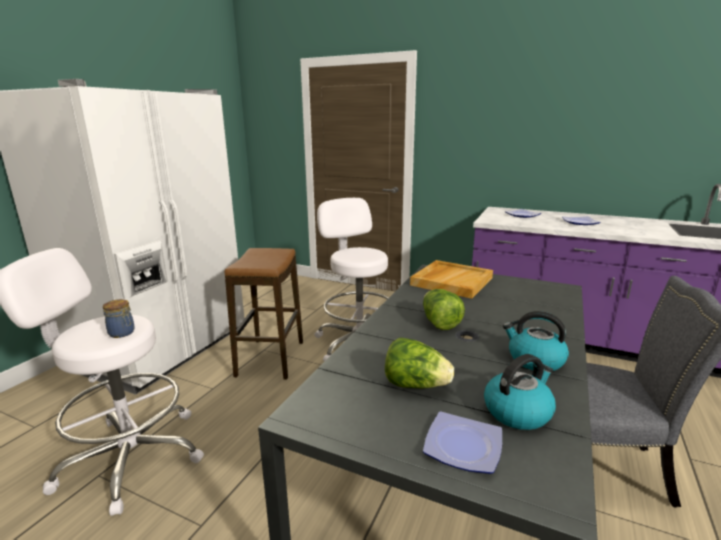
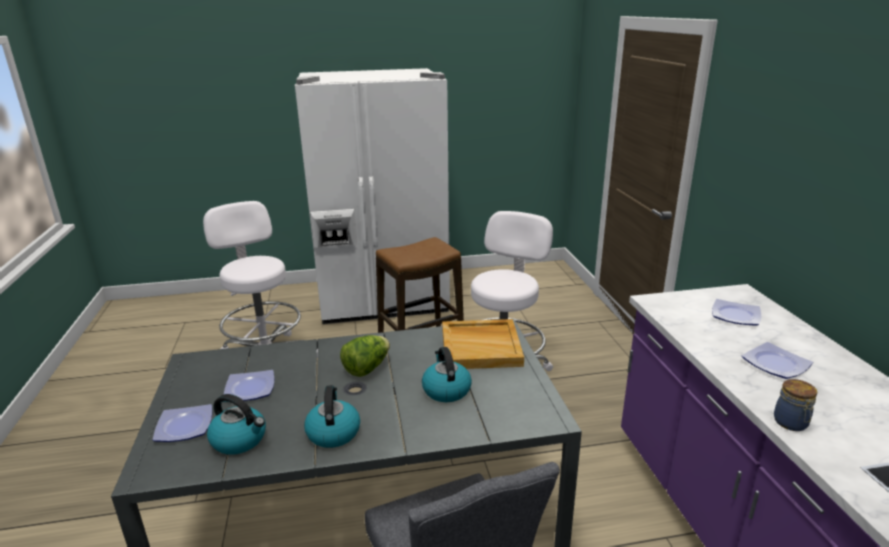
camera: 55 degrees right, 5 degrees up
jar [103,299,135,338] -> jar moved to [774,379,817,431]
lettuce [385,337,454,388] -> plate [224,370,274,401]
none -> kettle [422,347,472,402]

